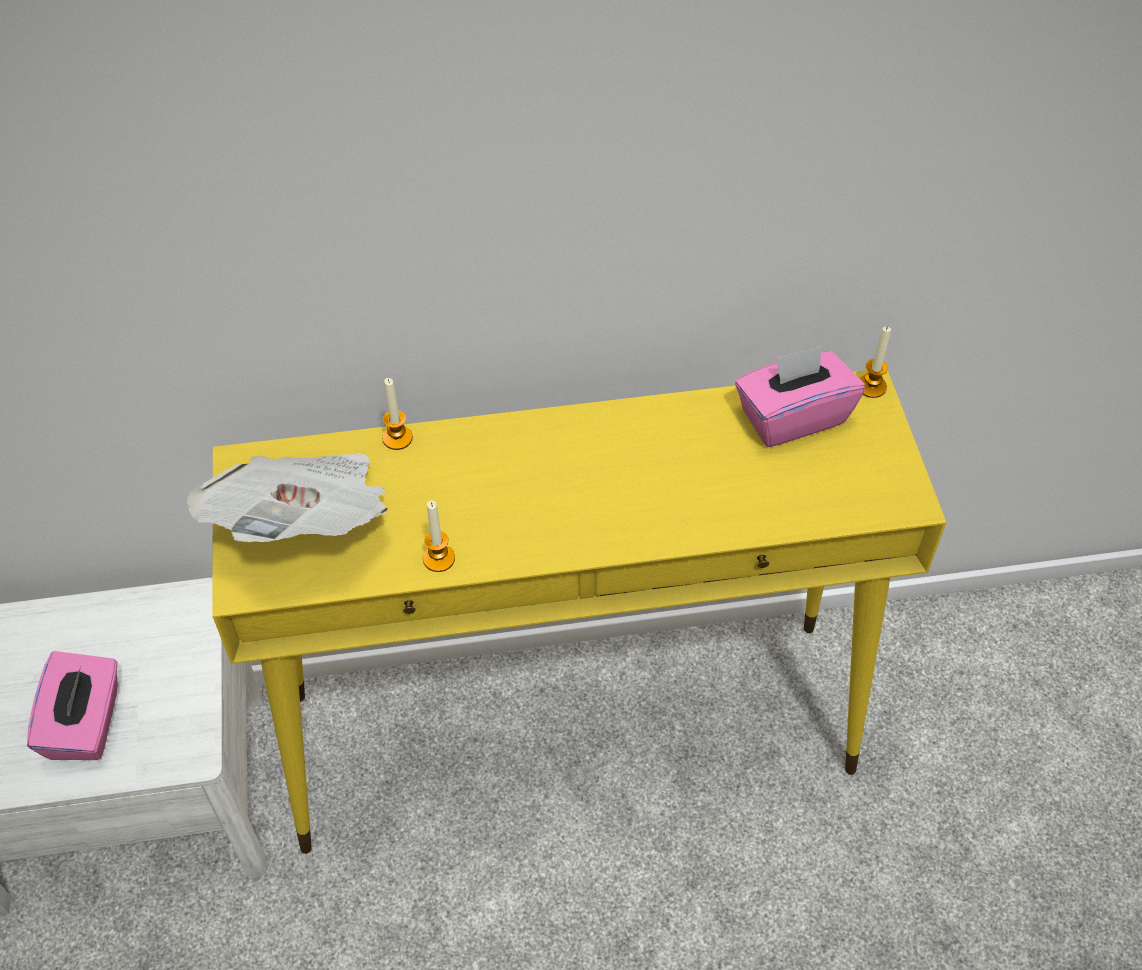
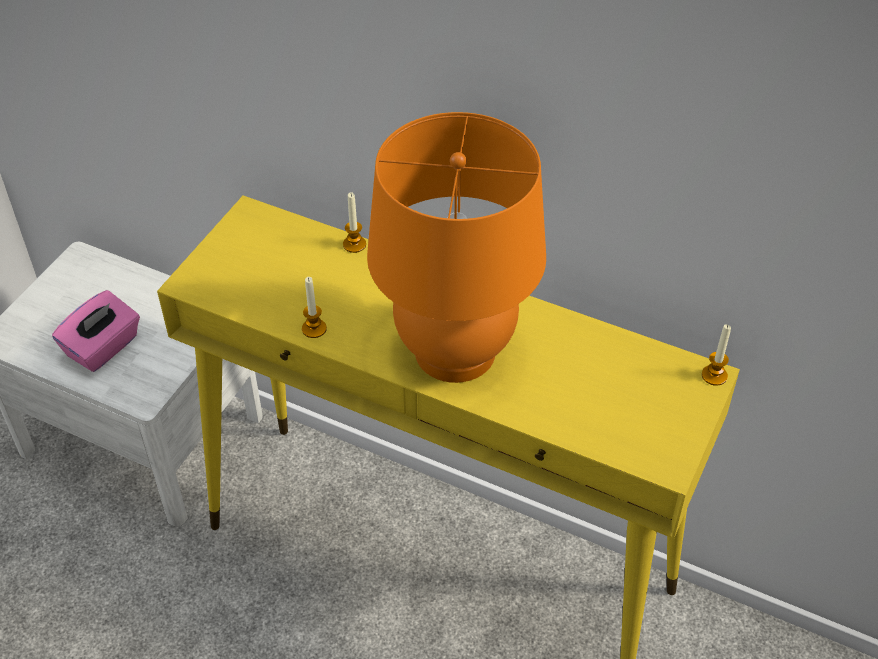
camera: 35 degrees right, 5 degrees down
newspaper [187,453,387,542] -> none
pink tissue box [735,345,865,447] -> none
none -> orange table lamp [367,112,546,383]

